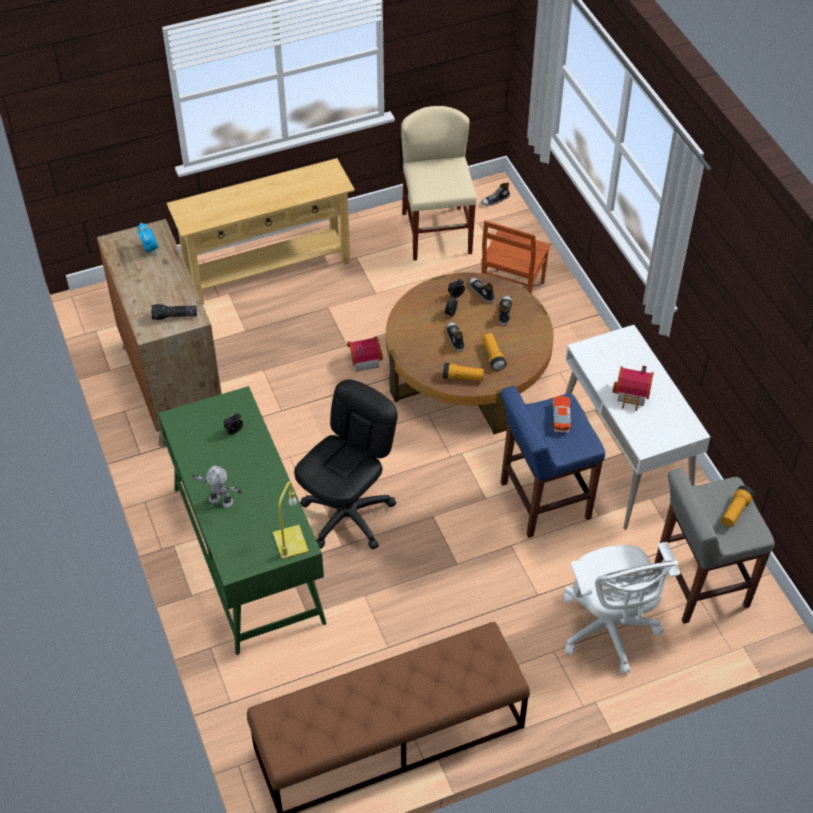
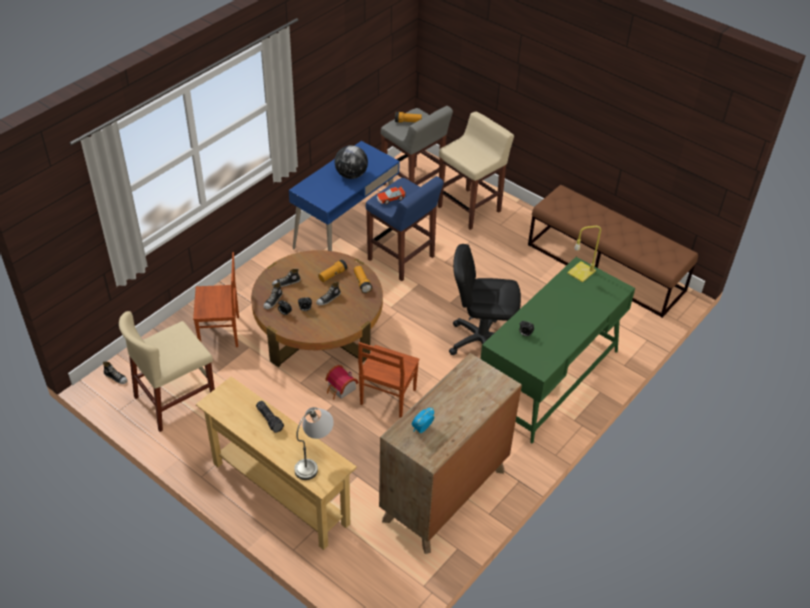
camera: 120 degrees left, 5 degrees down
flashlight [151,304,197,320] -> flashlight moved to [256,401,284,433]
toy robot [192,466,242,508] -> none
white office chair [563,542,680,674] -> beige stool [438,112,514,230]
white desk [565,325,710,530] -> blue desk [289,141,400,251]
toy house [612,366,654,411] -> globe [334,145,368,179]
none -> grey table lamp [294,407,334,480]
none -> brown chair [358,342,419,418]

